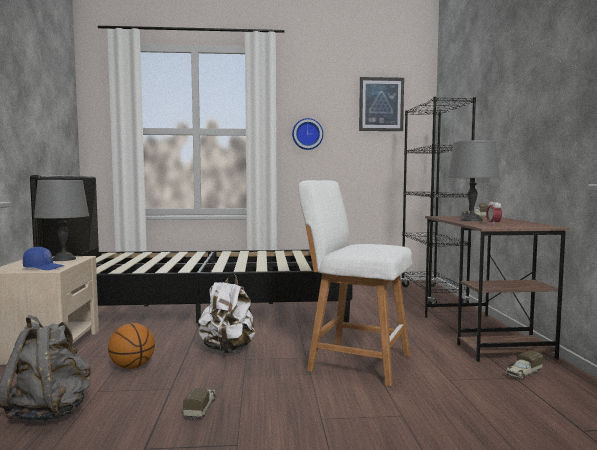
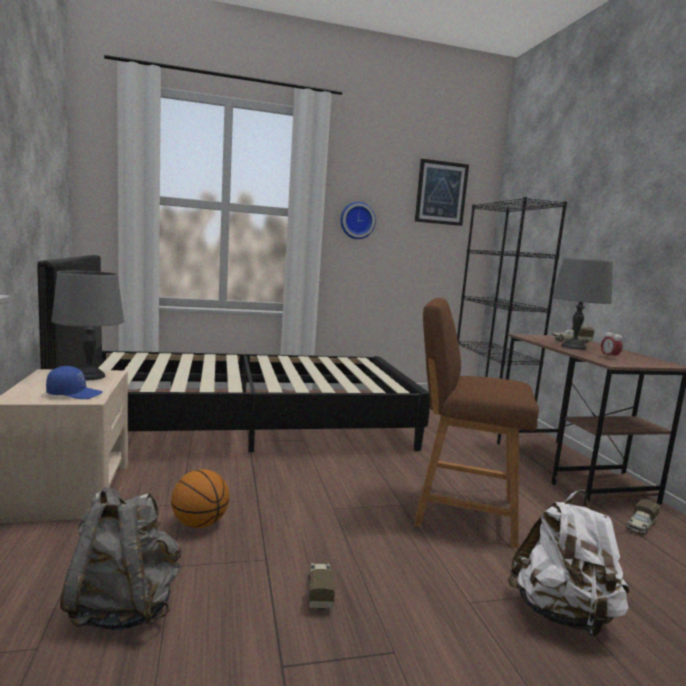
camera: 10 degrees left, 5 degrees up
white backpack [198,275,255,353] -> white backpack moved to [508,490,629,636]
white stool [298,180,412,386] -> brown stool [414,298,539,548]

